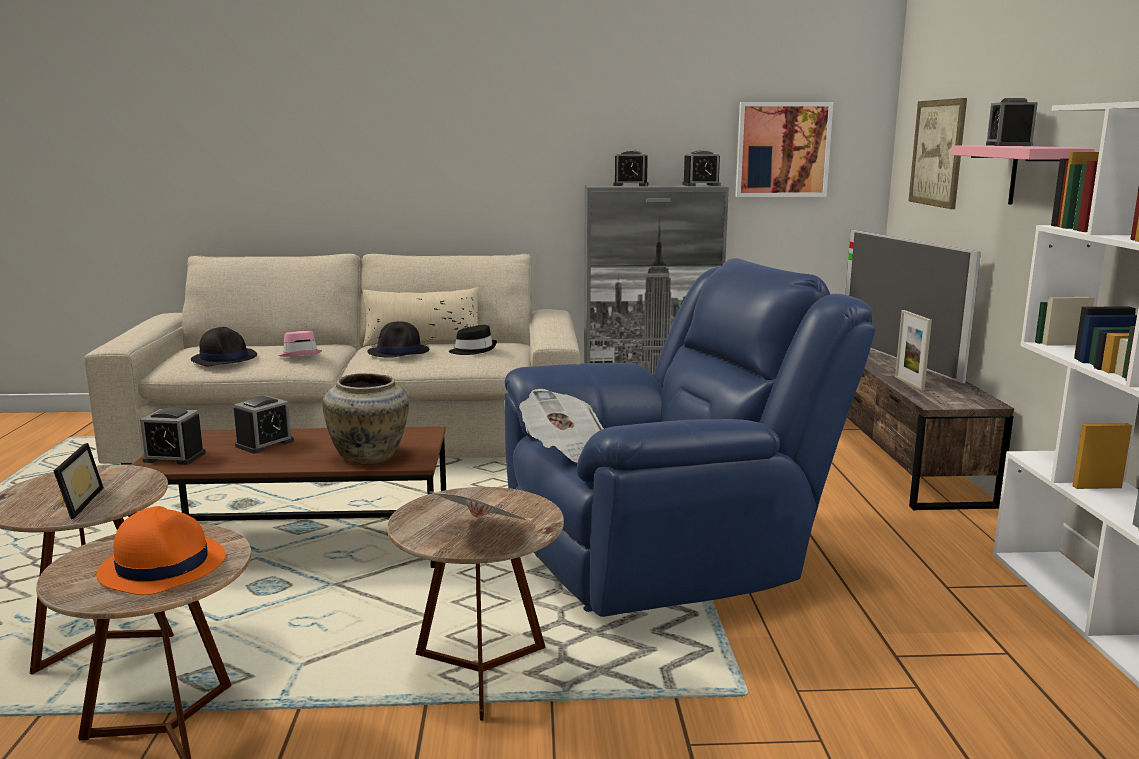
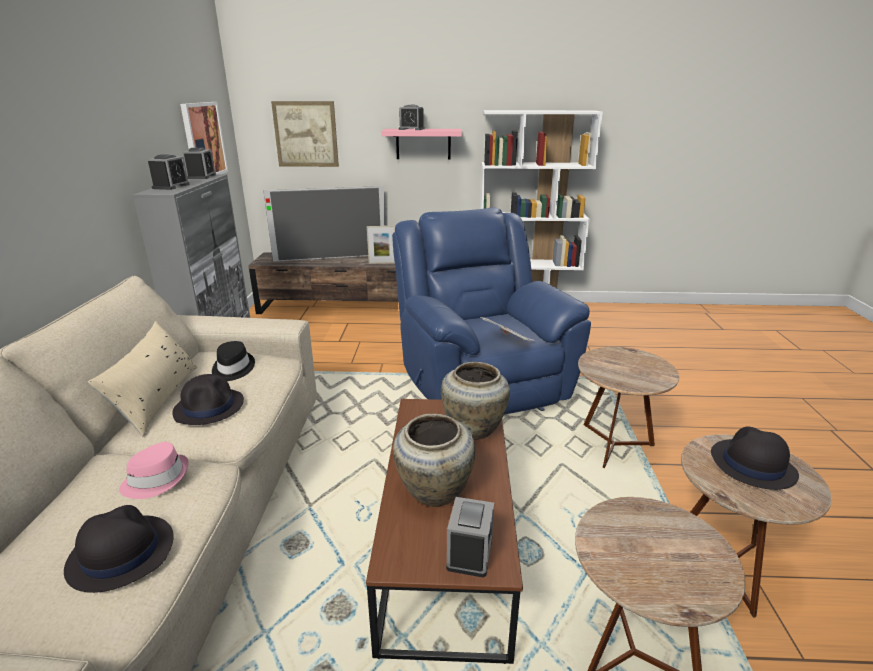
camera: 85 degrees left, 10 degrees up
picture frame [54,443,104,519] -> none
orange hat [96,506,226,595] -> black hat [711,426,799,490]
alarm clock [234,396,294,453] -> beige vase [393,414,475,507]
newspaper [419,491,532,521] -> none

